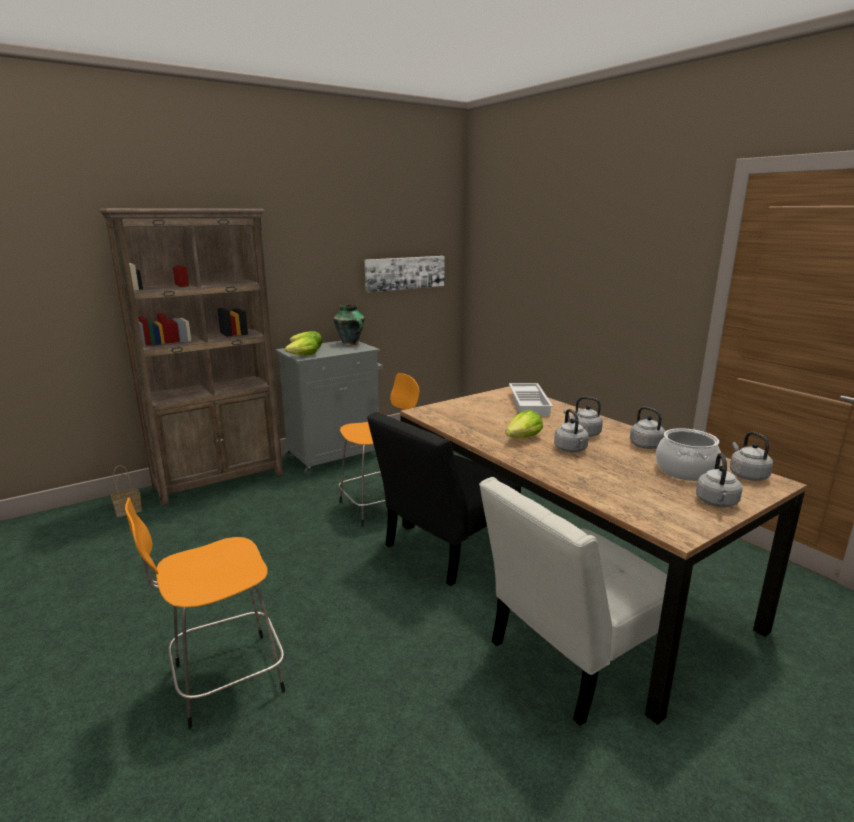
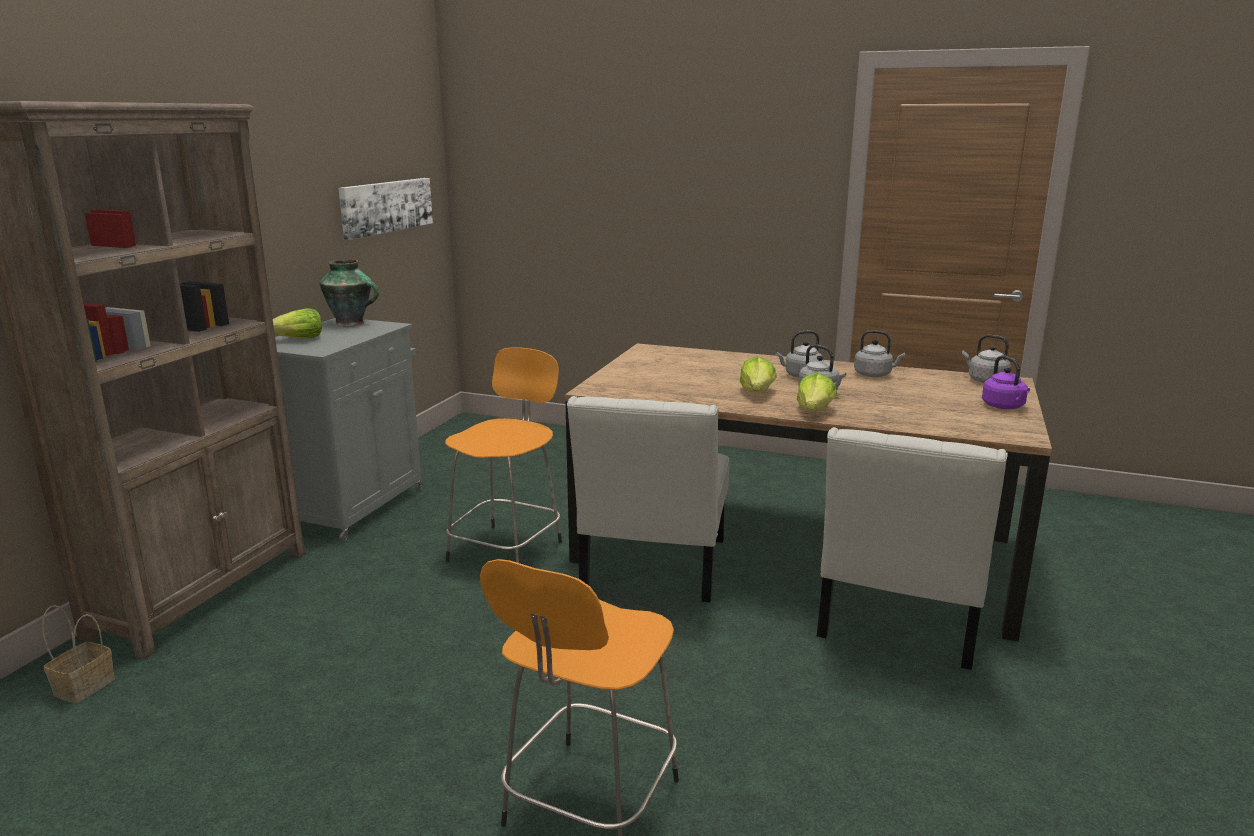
camera: 35 degrees left, 0 degrees up
lettuce [285,336,318,355] -> lettuce moved to [797,373,837,411]
black chair [367,412,521,586] -> white chair [567,396,730,603]
white tray [509,383,553,416] -> none
cooking pot [656,428,721,481] -> none
grey kettle [696,453,743,507] -> purple kettle [982,355,1030,409]

